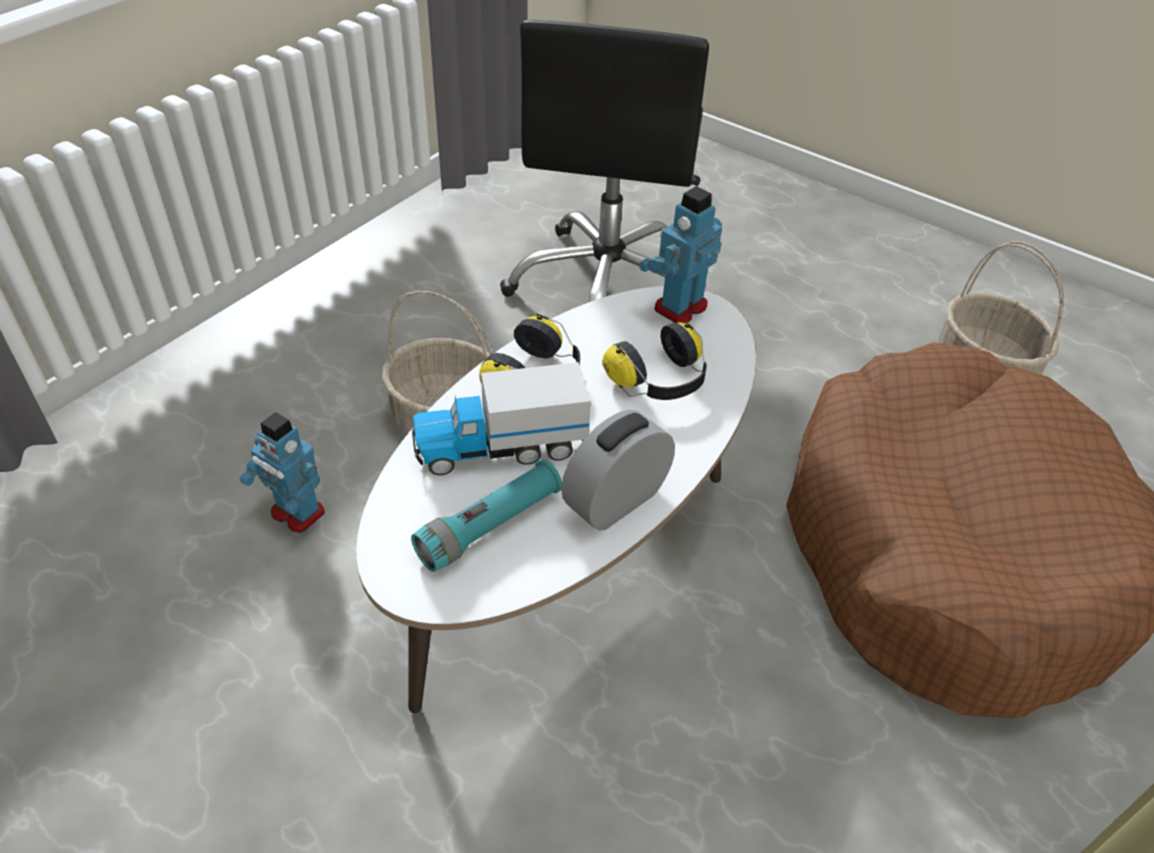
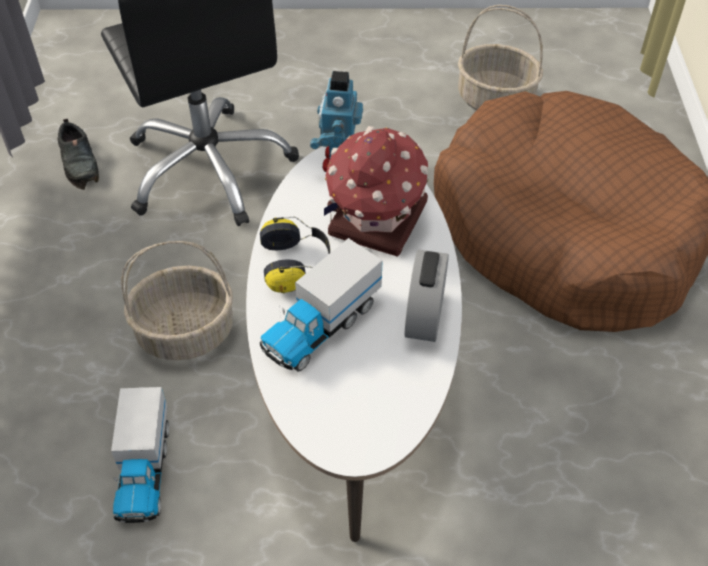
camera: 35 degrees left, 5 degrees up
toy robot [240,412,325,533] -> toy truck [111,387,169,523]
turquoise flashlight [411,460,562,572] -> none
headphones [602,321,707,400] -> toy house [324,126,429,257]
none -> black shoe [57,119,99,190]

